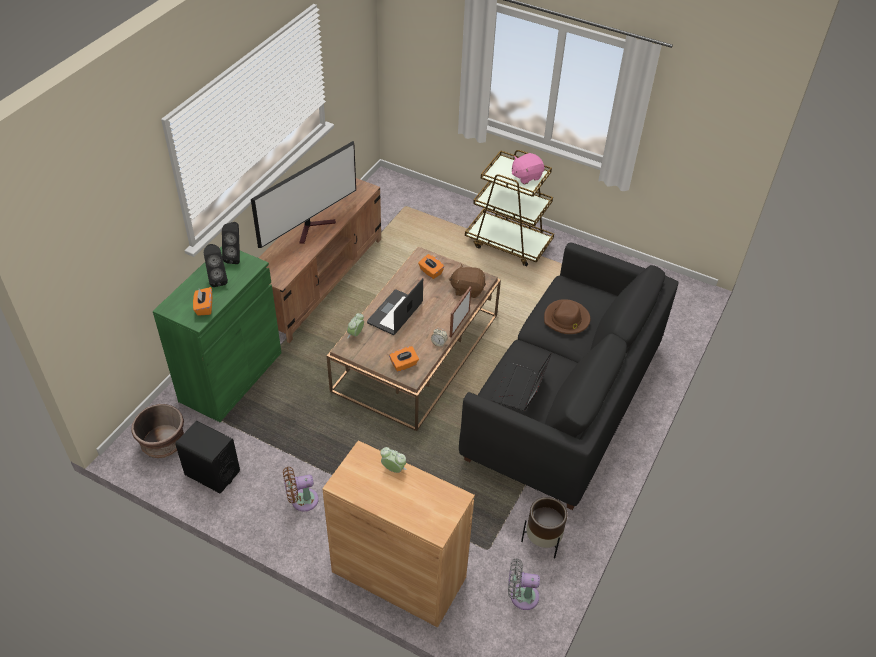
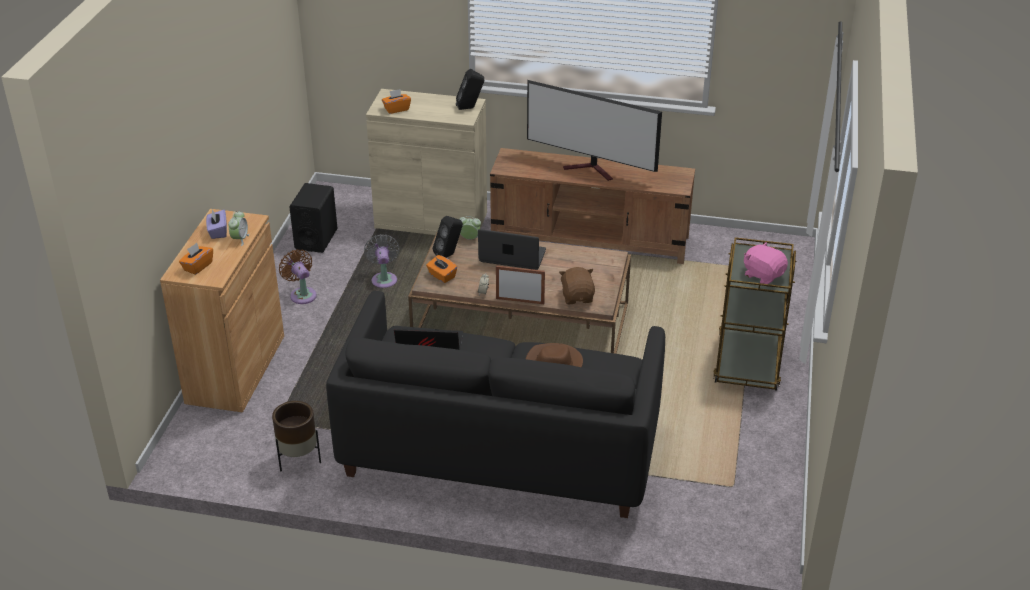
camera: 75 degrees right, 10 degrees down
brown planter [131,404,184,458] -> none
green cabinet [153,246,282,422] -> beige cabinet [366,89,487,235]
black speaker [204,244,228,287] -> black speaker moved to [433,216,463,258]
orange tissue box [418,254,444,279] -> orange tissue box moved to [179,243,213,275]
grey fan [508,558,540,610] -> grey fan moved to [364,234,399,288]
none -> purple tissue box [206,210,227,239]

